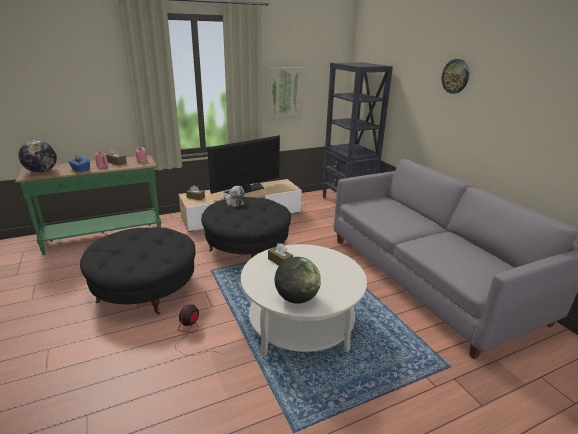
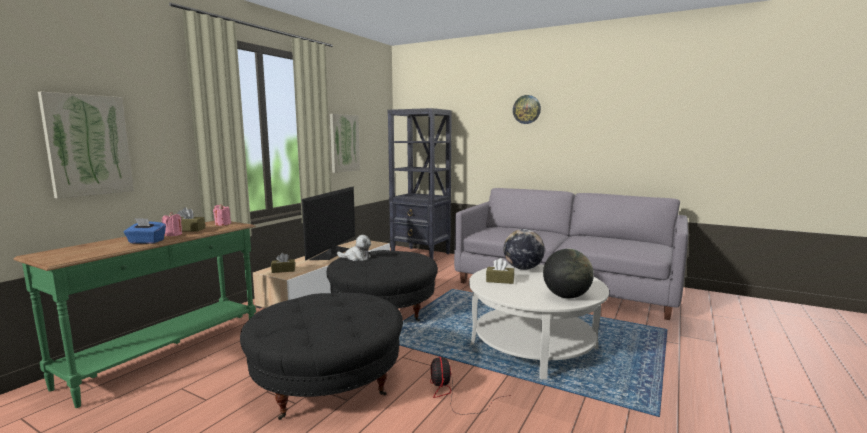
camera: 35 degrees left, 15 degrees down
globe [18,140,57,173] -> globe moved to [504,229,545,270]
none -> picture [38,92,134,198]

